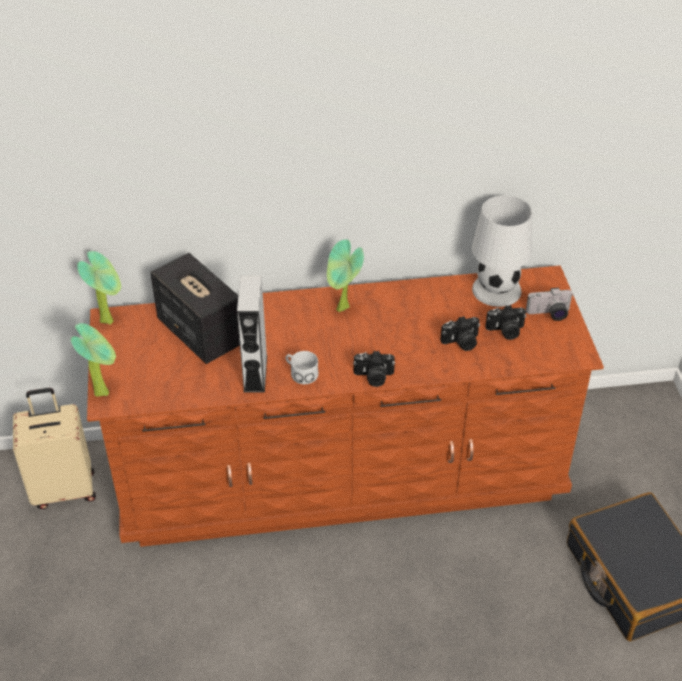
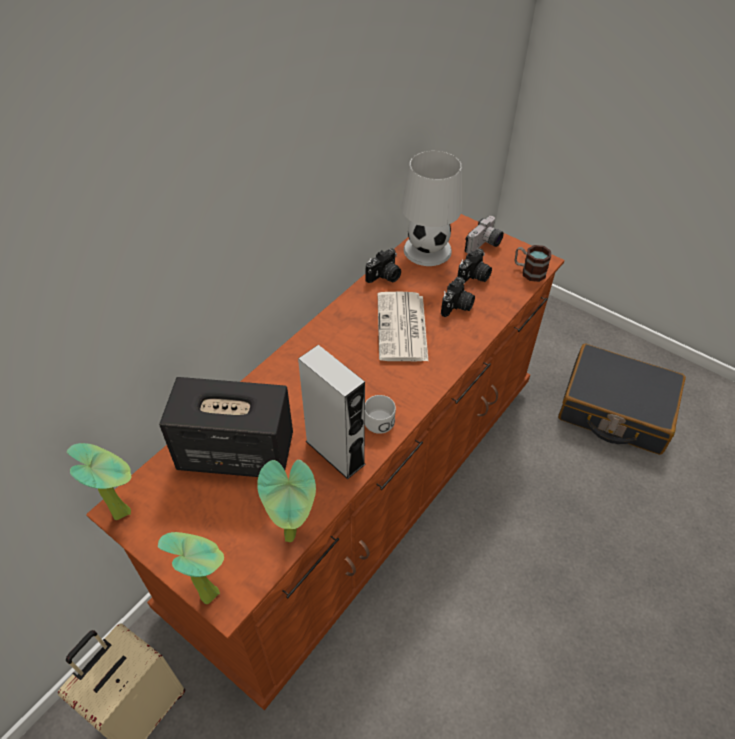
camera: 45 degrees left, 5 degrees up
potted plant [327,239,364,312] -> potted plant moved to [257,460,316,542]
camera [353,351,395,387] -> camera moved to [366,248,401,283]
none -> newspaper [377,292,428,361]
none -> mug [514,245,551,282]

